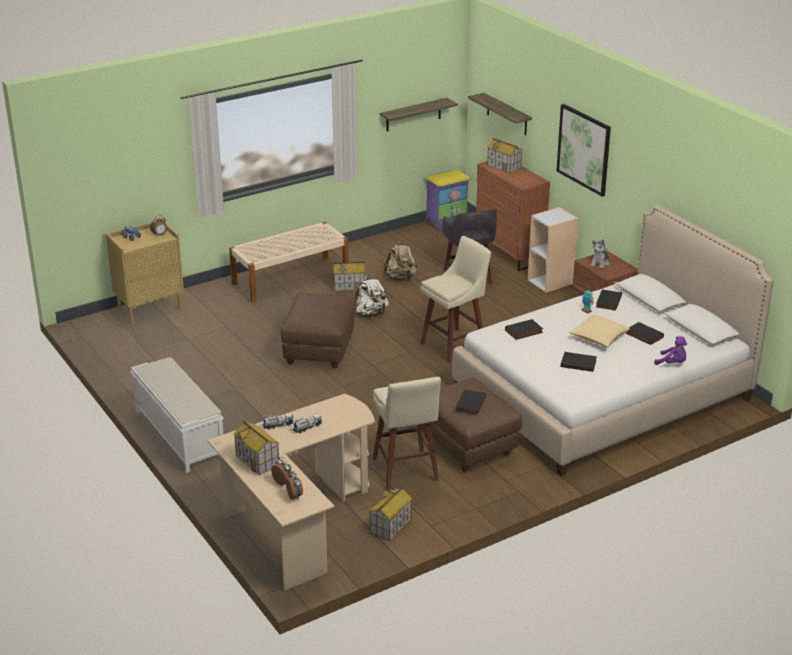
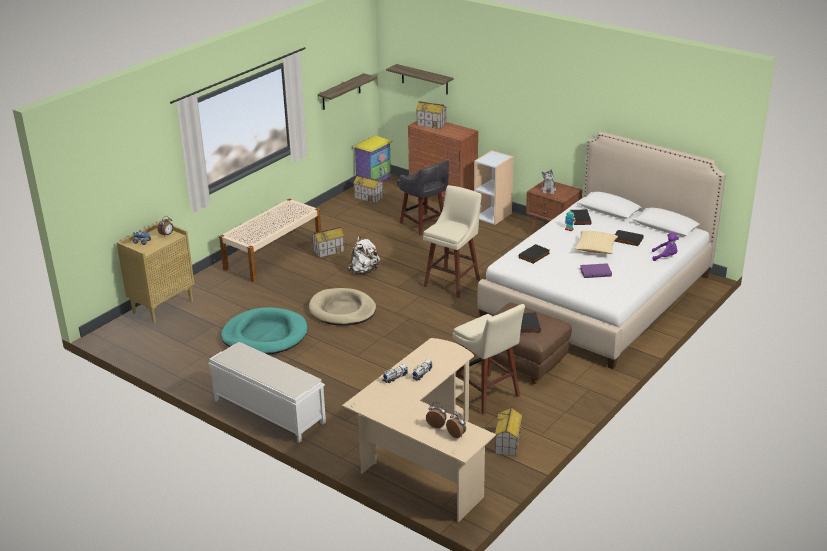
camera: 20 degrees left, 0 degrees up
toy house [233,421,279,475] -> toy house moved to [353,175,383,203]
brown ottoman [281,293,356,368] -> beige dog bed [309,288,376,326]
beige backpack [383,240,417,281] -> none
picture [557,104,611,197] -> none
black book [561,352,597,372] -> purple book [580,263,612,278]
none -> turquoise dog bed [221,307,308,355]

